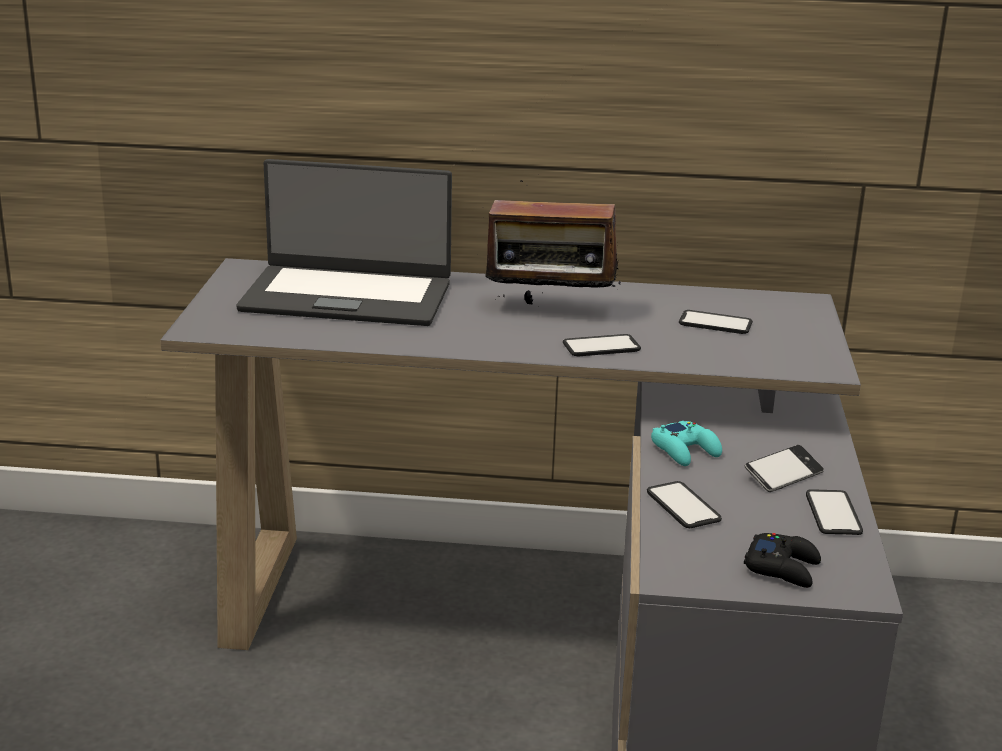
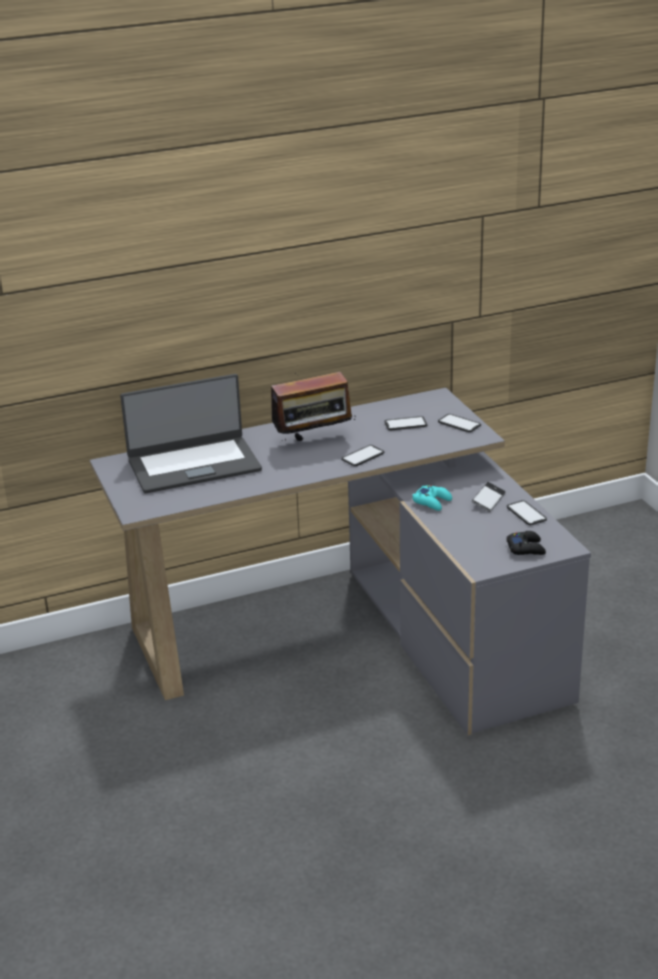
camera: 25 degrees left, 5 degrees up
phone [647,481,722,528] -> phone moved to [438,414,481,432]

